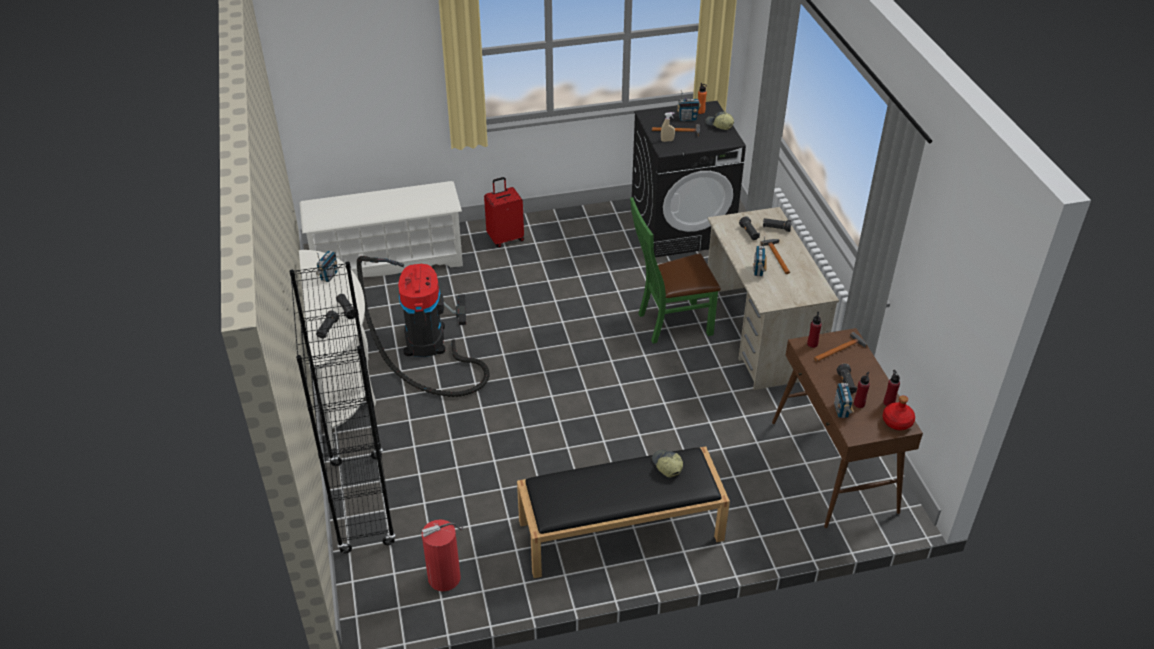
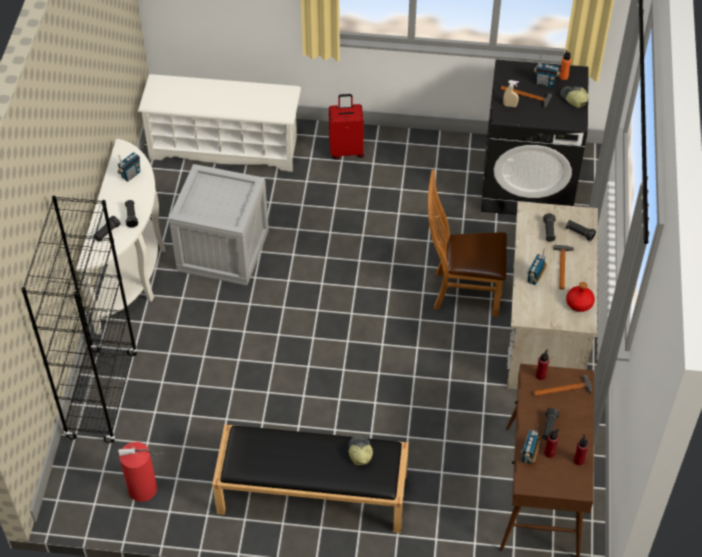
camera: 20 degrees right, 10 degrees up
vacuum cleaner [357,256,489,397] -> crate [169,164,269,286]
green chair [630,197,721,344] -> brown chair [428,170,507,317]
red bottle [883,396,915,430] -> red bottle moved to [566,282,595,312]

